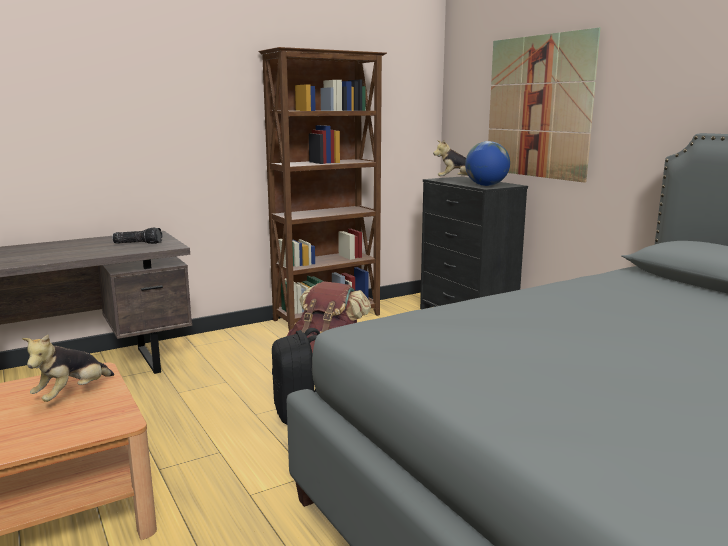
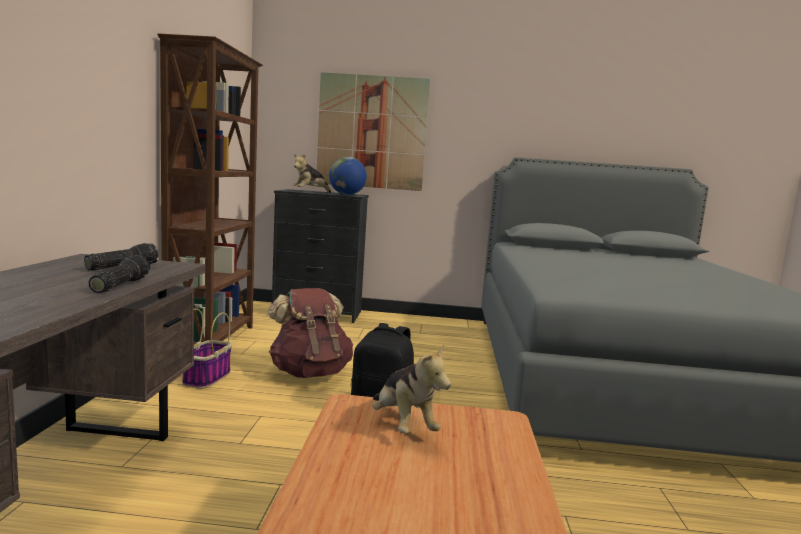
camera: 55 degrees left, 5 degrees down
none -> flashlight [88,255,150,293]
none -> basket [182,308,232,389]

